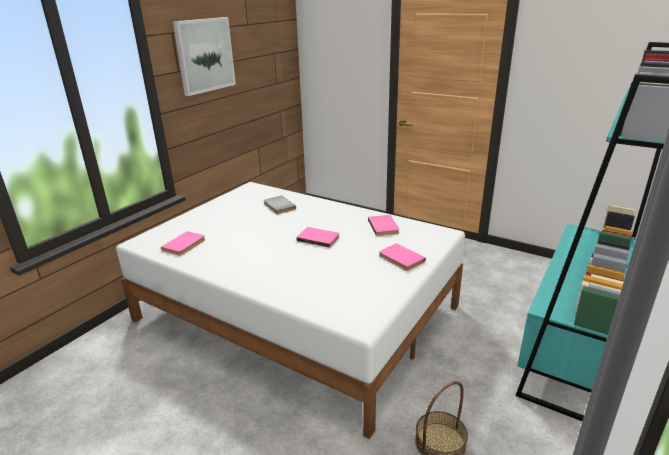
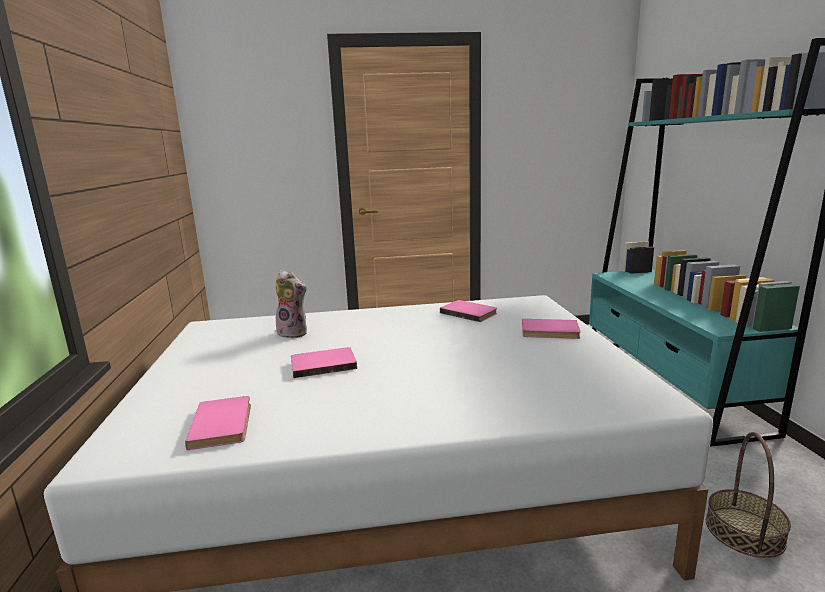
camera: 40 degrees left, 10 degrees down
picture [173,17,236,96] -> none
grey book [264,195,296,214] -> plush toy [275,270,307,338]
pink book [296,227,340,248] -> pink book moved to [291,347,357,378]

